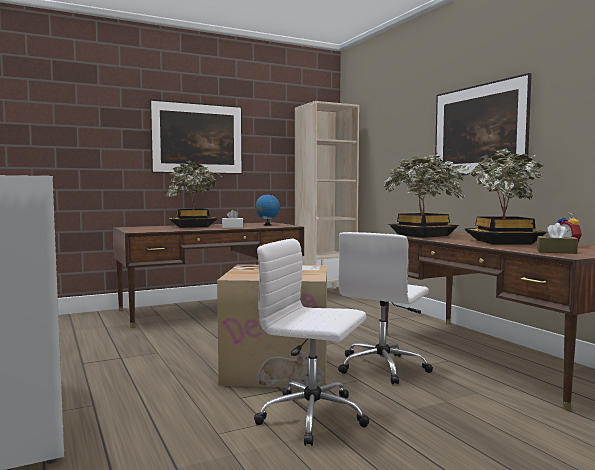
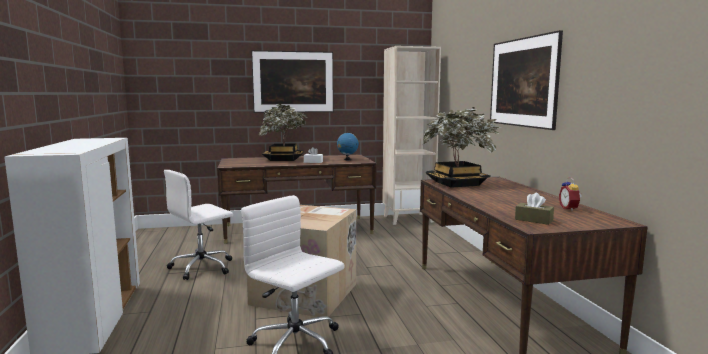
camera: 15 degrees right, 5 degrees up
white office chair [338,232,433,384] -> white office chair moved to [164,170,233,280]
potted plant [461,148,547,244] -> none

